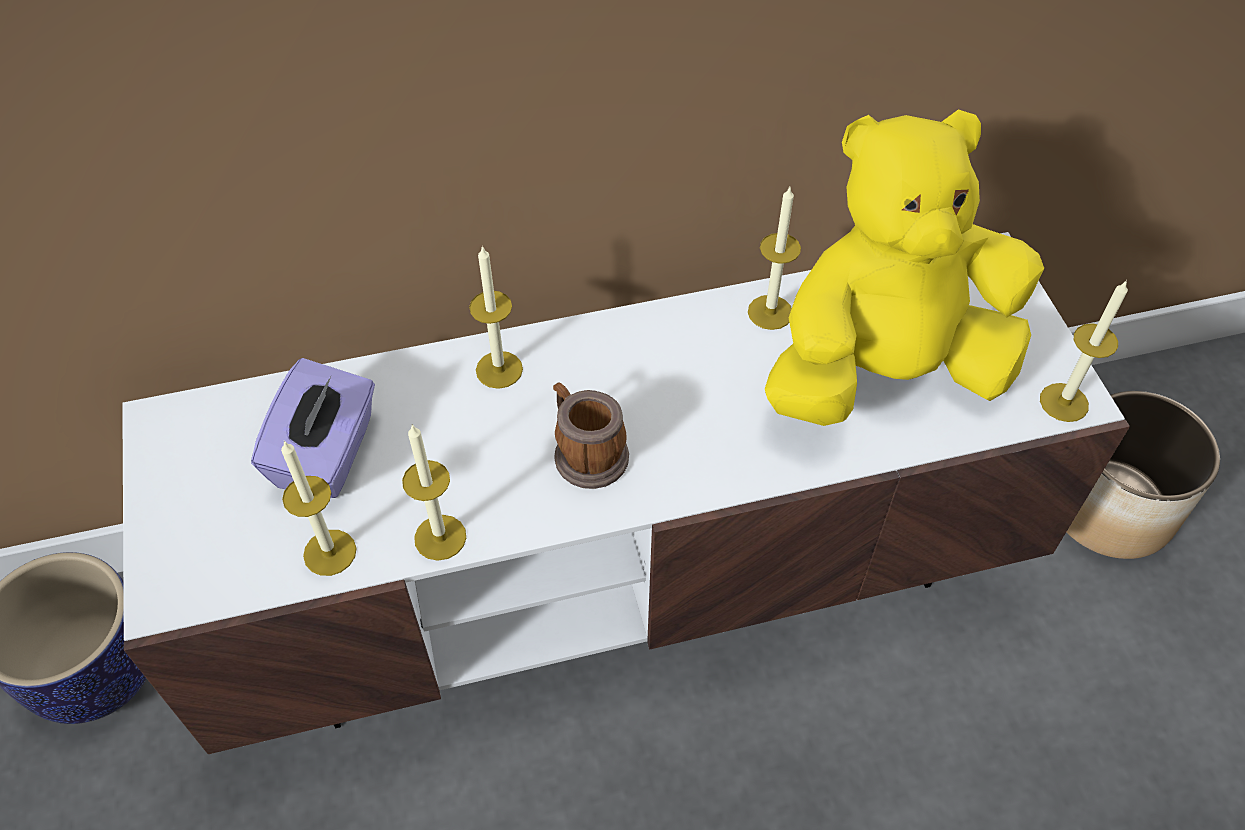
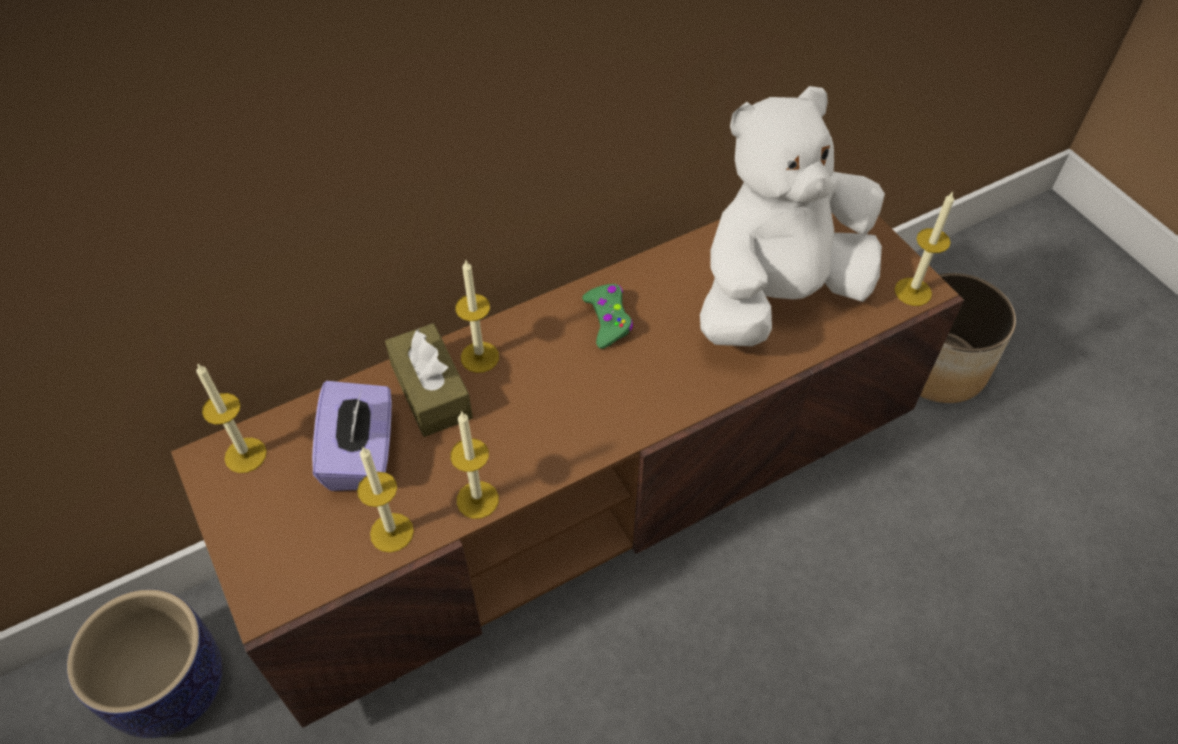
camera: 15 degrees left, 0 degrees up
white tv stand [122,232,1130,754] -> brown tv stand [171,213,964,728]
mug [553,383,629,489] -> none
candle [748,187,801,330] -> candle moved to [196,364,267,473]
yellow plush toy [765,110,1044,426] -> white plush toy [700,86,885,346]
none -> brown tissue box [385,323,473,437]
none -> green game controller [582,284,633,349]

